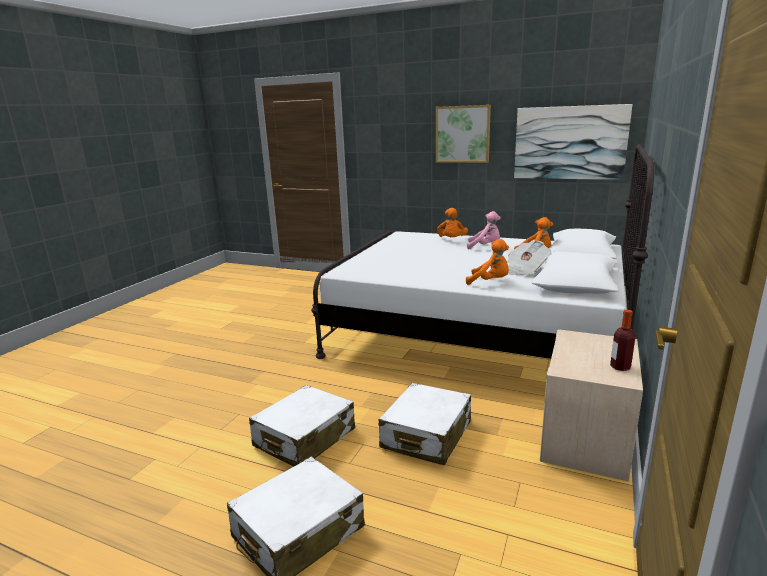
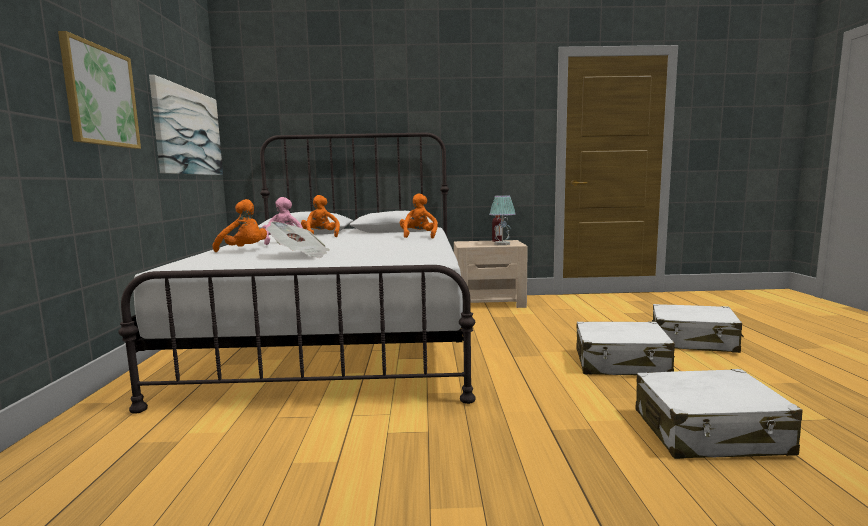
camera: 115 degrees left, 10 degrees down
white suitcase [379,383,471,465] -> white suitcase moved to [635,369,803,459]
orange plush toy [437,208,468,237] -> orange plush toy turned 45 degrees clockwise [212,199,267,252]
newspaper [507,241,552,275] -> newspaper moved to [267,222,330,258]
none -> table lamp [489,195,516,245]

